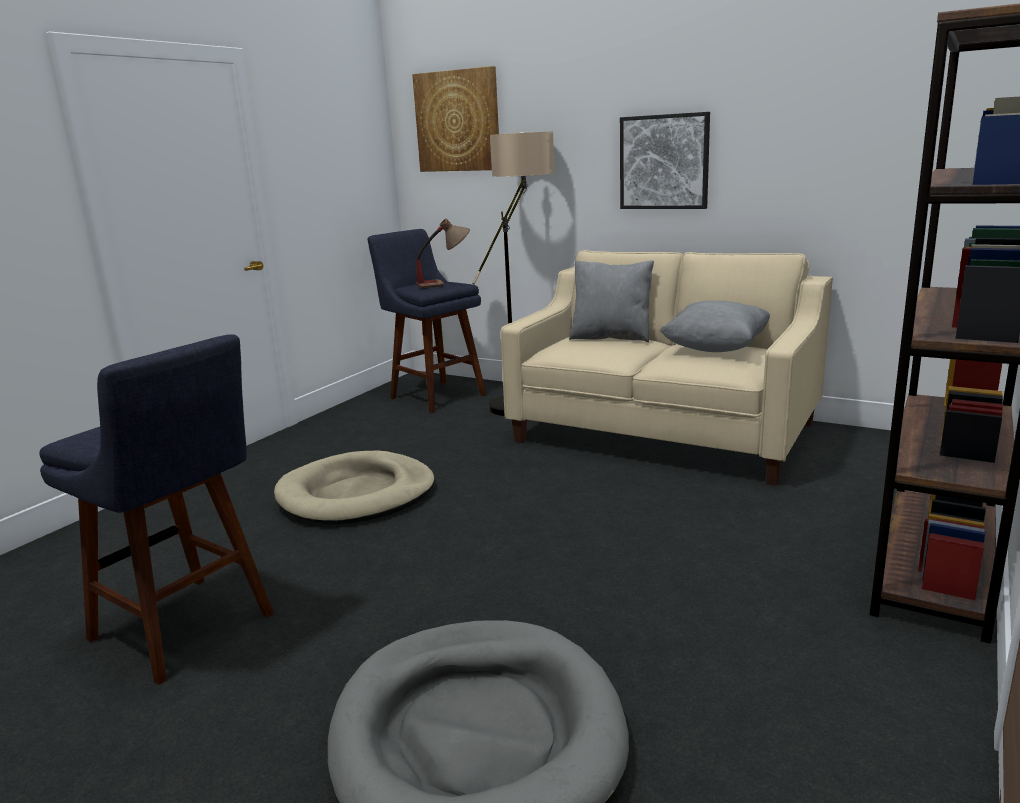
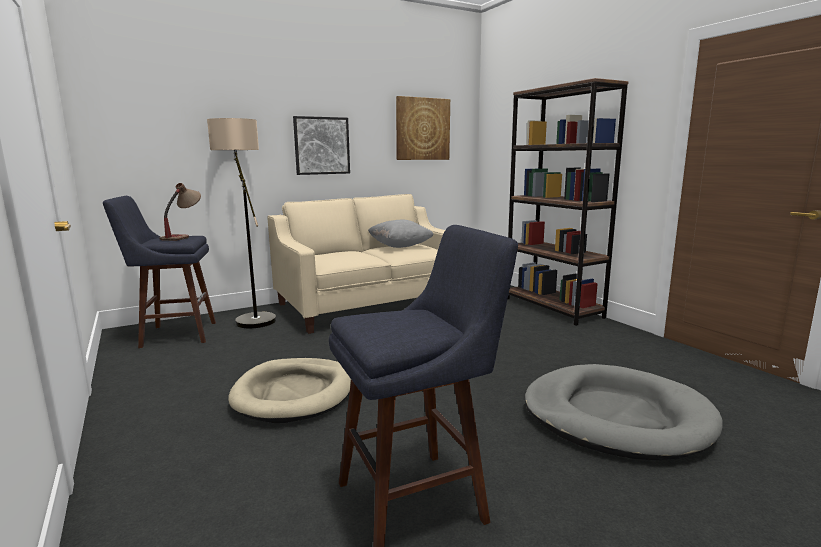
camera: 60 degrees left, 5 degrees down
picture [412,66,499,172] -> picture moved to [396,96,450,160]
grey pillow [569,260,654,342] -> none

